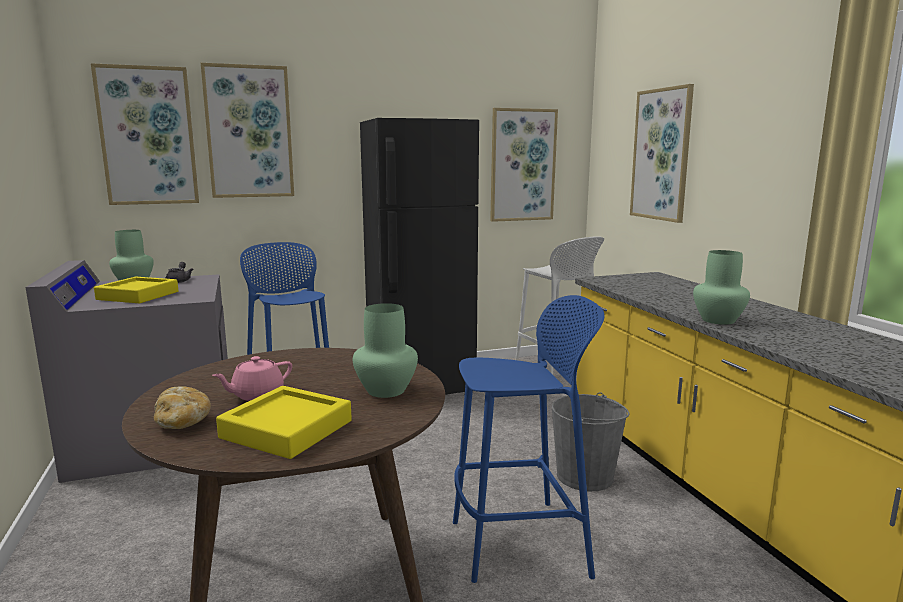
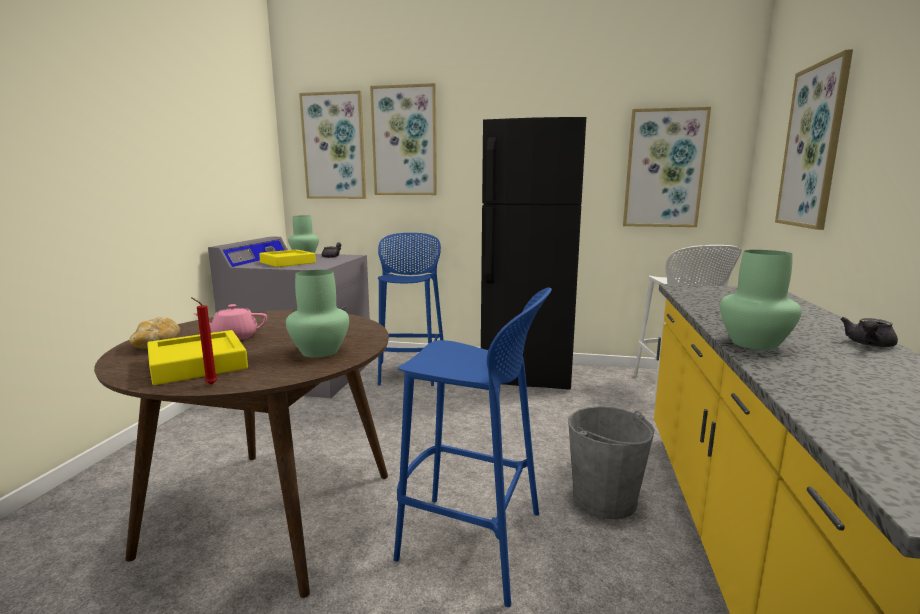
camera: 30 degrees right, 0 degrees up
none -> red candle [191,297,217,385]
none -> grey teapot [840,317,898,347]

